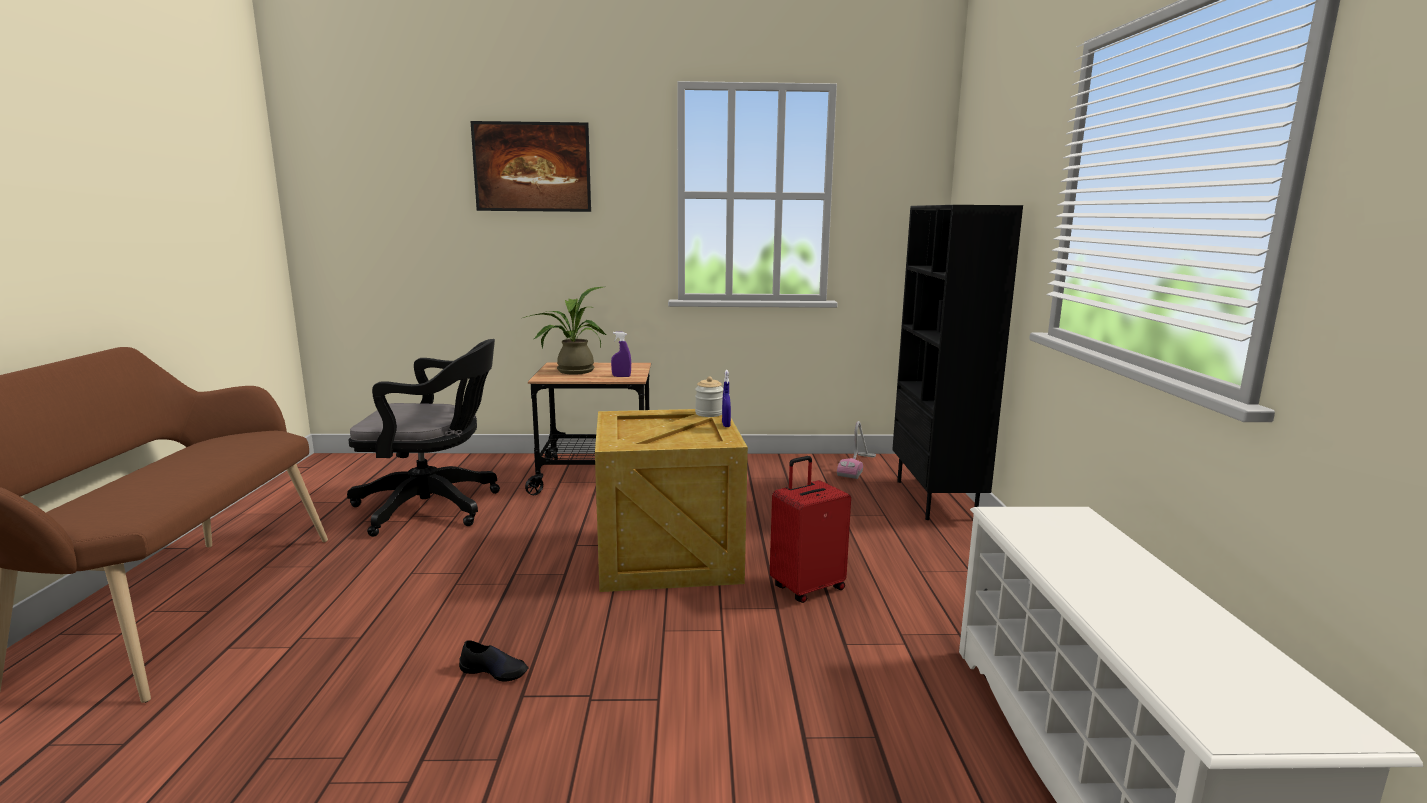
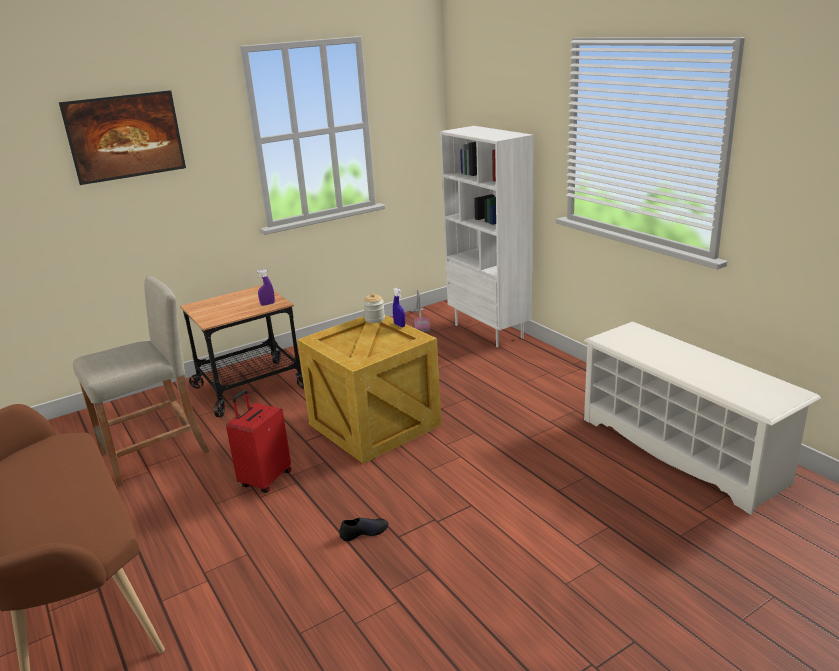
camera: 30 degrees left, 10 degrees up
black office chair [347,339,500,537] -> beige stool [73,276,210,487]
potted plant [523,287,606,375] -> none
red suitcase [770,456,851,603] -> red suitcase moved to [226,390,291,493]
black bookcase [892,205,1023,520] -> white bookcase [440,126,533,347]

